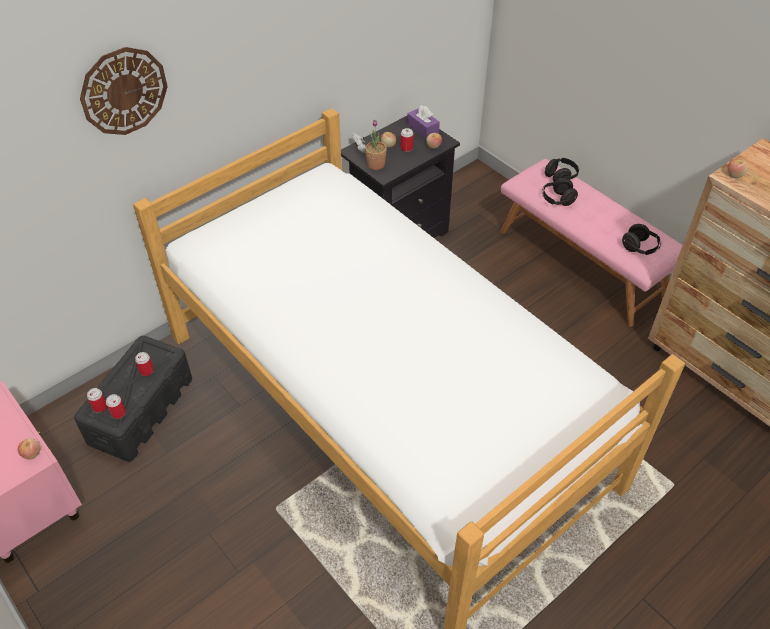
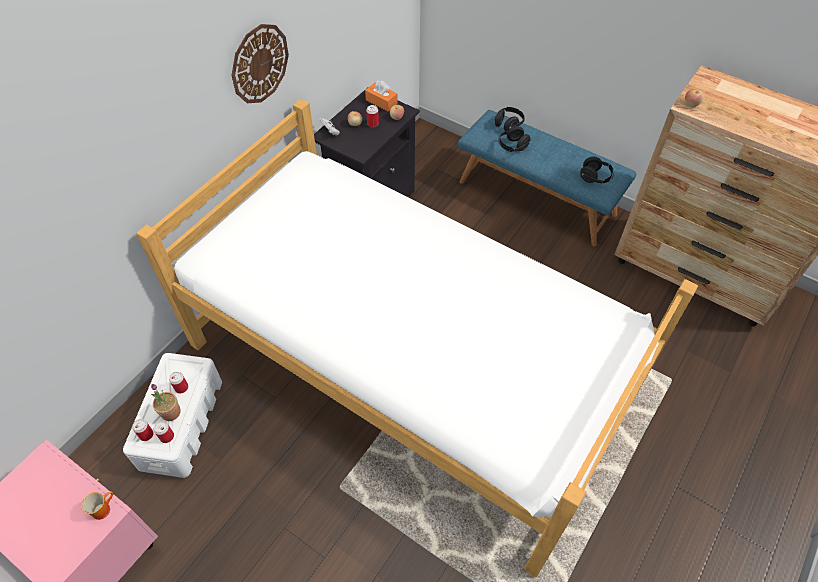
camera: 15 degrees left, 5 degrees up
apple [18,438,40,459] -> mug [81,491,113,520]
black storage box [74,336,192,462] -> white storage box [123,353,222,478]
wall clock [80,47,168,135] -> wall clock moved to [231,24,289,103]
potted plant [365,120,387,170] -> potted plant moved to [151,384,181,421]
purple tissue box [407,105,440,139] -> orange tissue box [365,81,398,111]
pink bench [500,159,683,327] -> blue bench [458,110,636,247]

